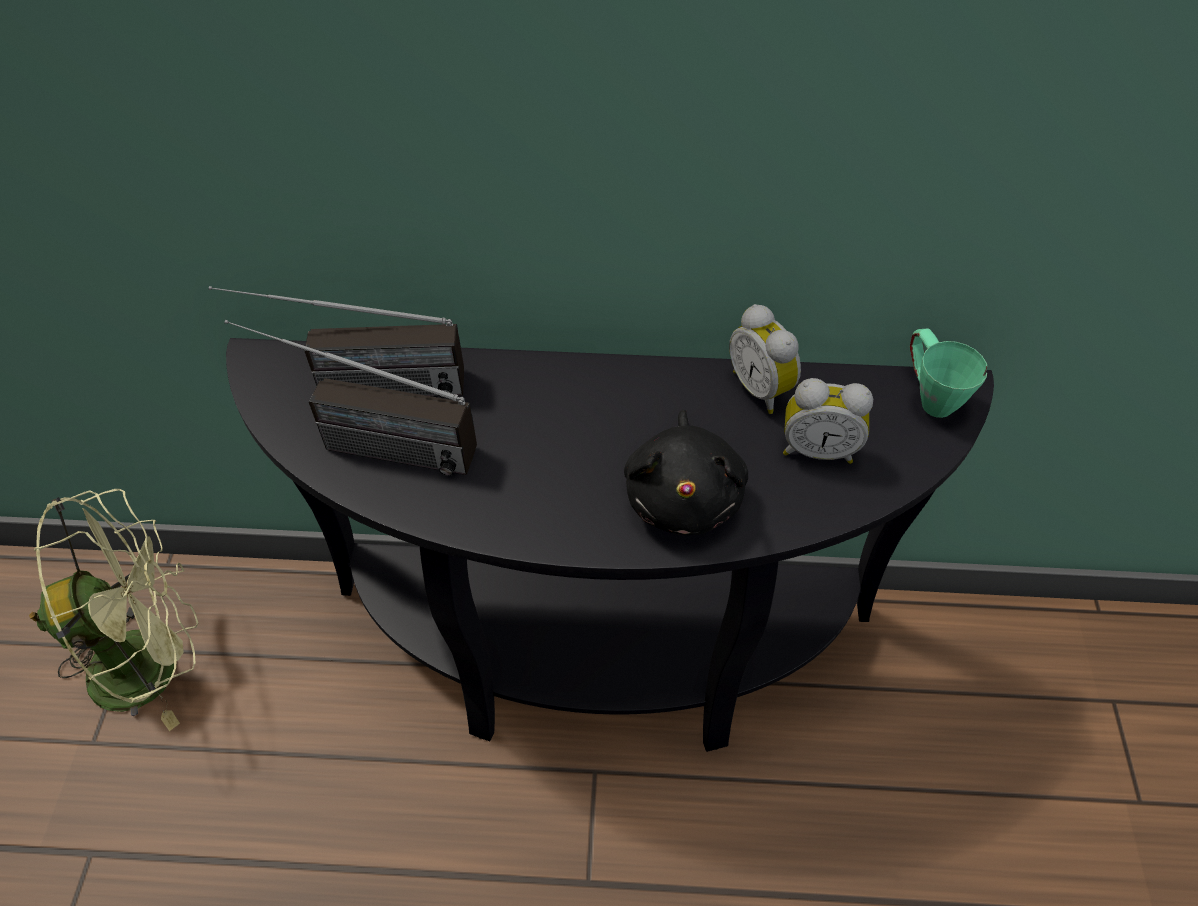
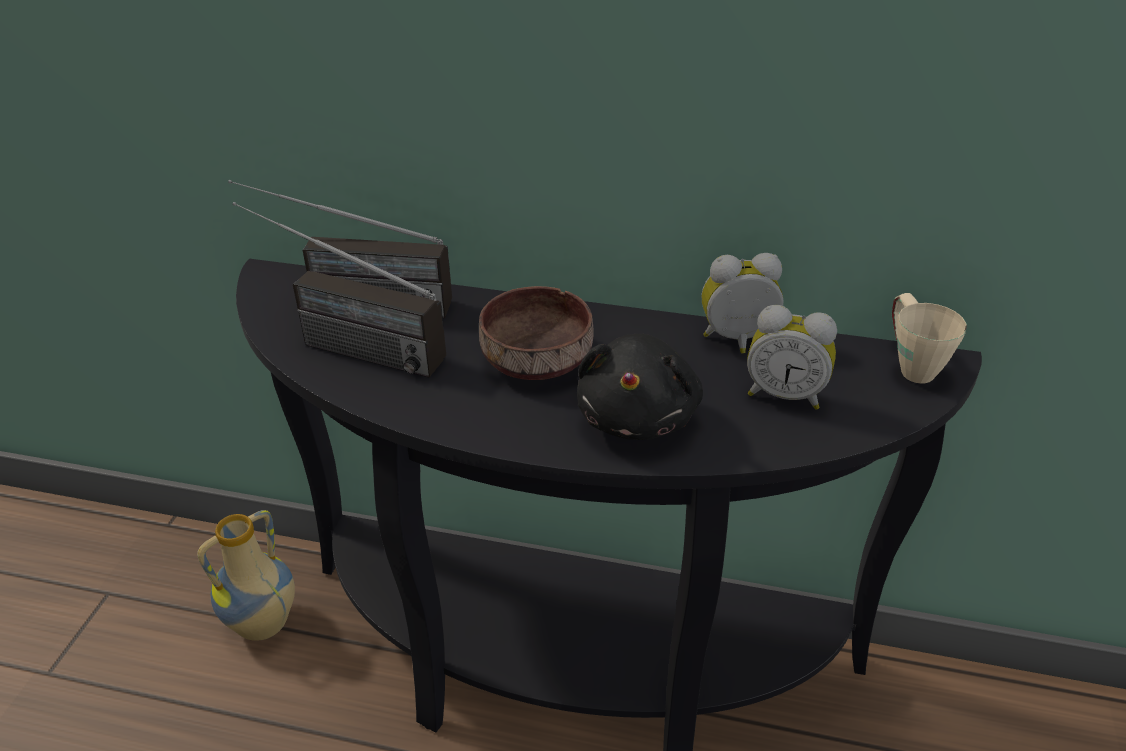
camera: 10 degrees right, 15 degrees down
green fan [29,489,198,731] -> none
alarm clock [729,304,801,414] -> alarm clock turned 105 degrees clockwise [702,253,784,353]
green mug [910,328,987,418] -> beige mug [892,293,967,384]
none -> vase [197,510,295,641]
none -> brown bowl [479,286,594,380]

